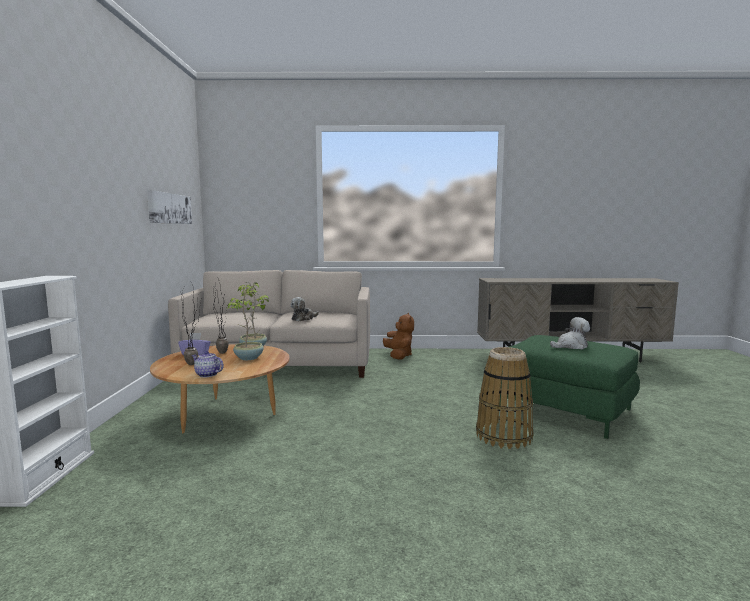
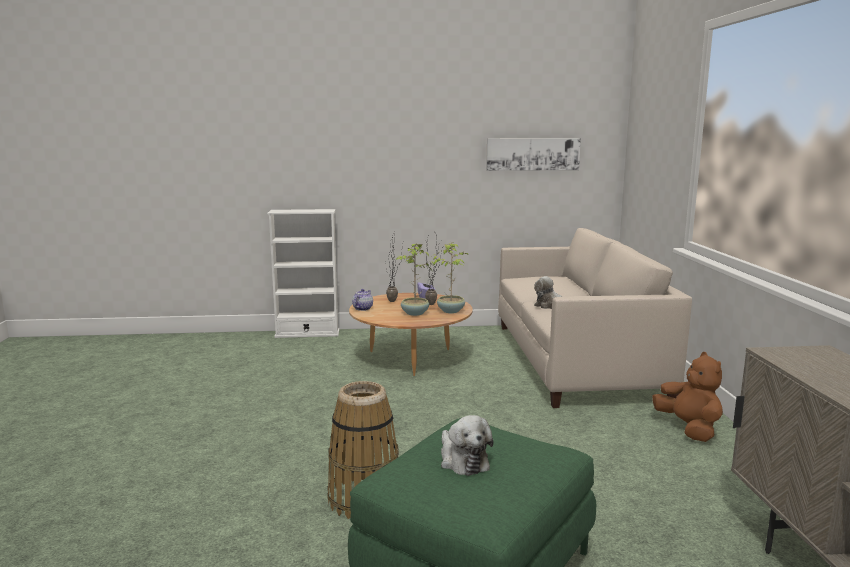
camera: 85 degrees right, 5 degrees up
brown plush toy [383,313,414,360] -> brown plush toy turned 90 degrees counterclockwise [652,352,723,442]

